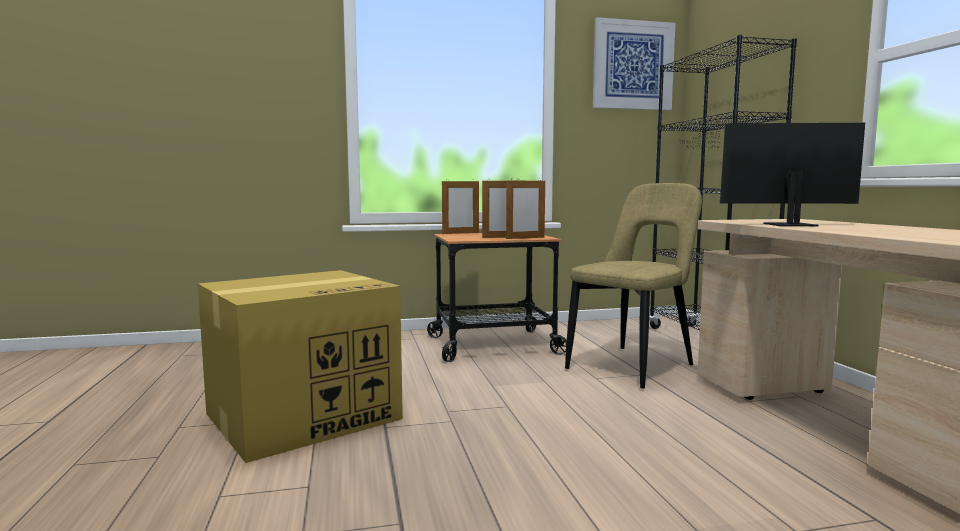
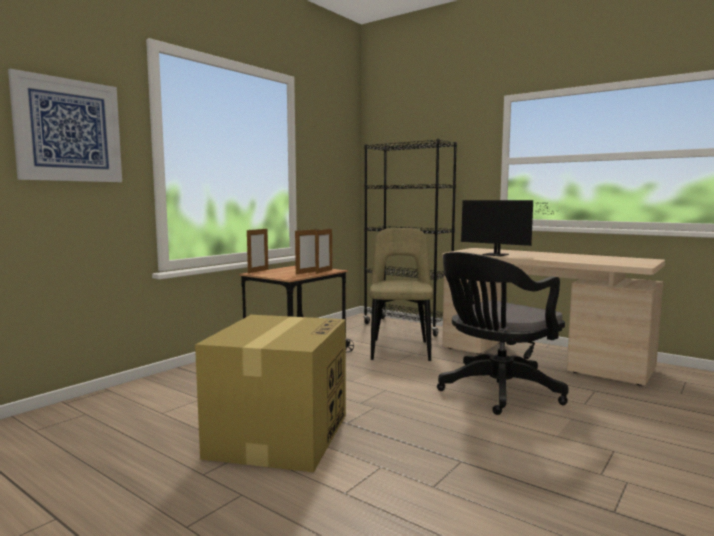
camera: 40 degrees left, 0 degrees up
picture [593,17,676,110] -> picture moved to [8,69,122,182]
monitor [684,123,865,226] -> monitor turned 105 degrees counterclockwise [461,200,559,256]
none -> black office chair [437,252,569,415]

